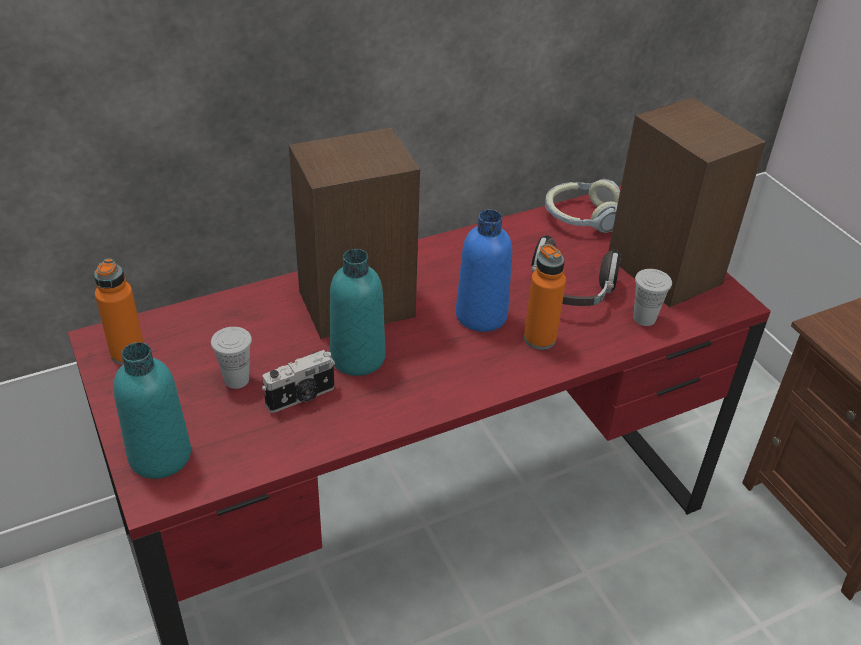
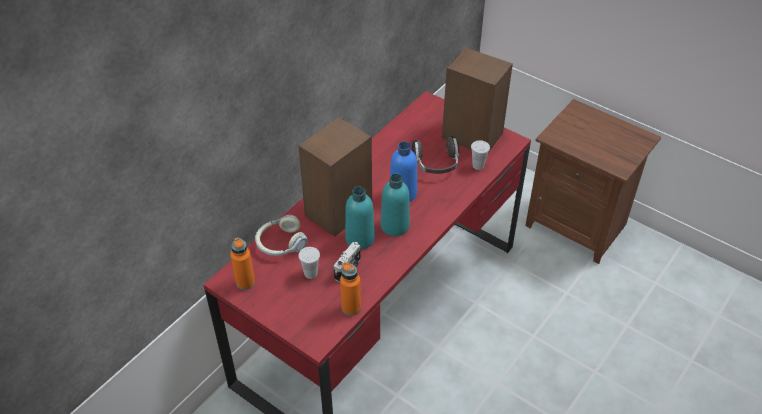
camera: 25 degrees left, 5 degrees up
turquoise bottle [113,342,191,479] -> turquoise bottle moved to [381,174,410,236]
orange bottle [524,244,566,350] -> orange bottle moved to [340,262,361,316]
headphones [545,179,620,233] -> headphones moved to [255,215,307,256]

